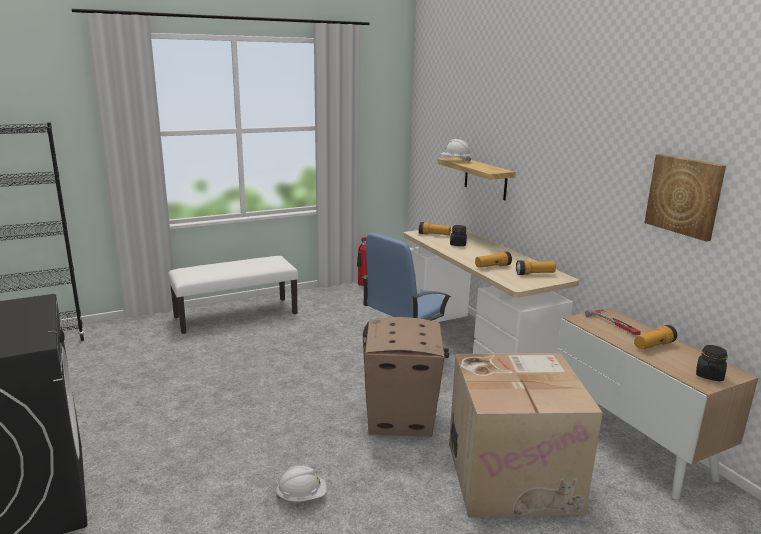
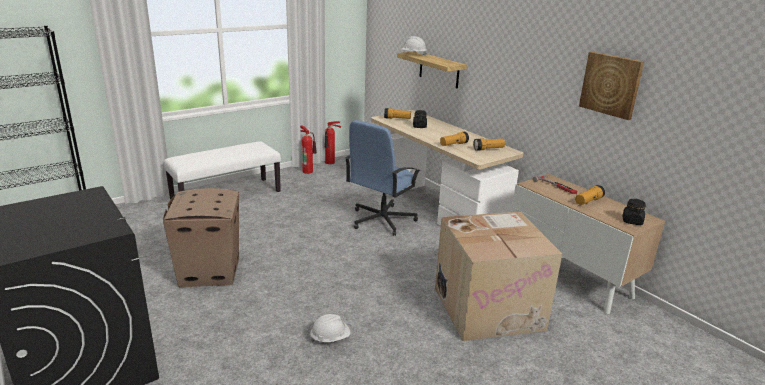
camera: 10 degrees left, 5 degrees up
cardboard box [363,317,445,437] -> cardboard box moved to [163,188,239,287]
none -> fire extinguisher [300,126,317,174]

